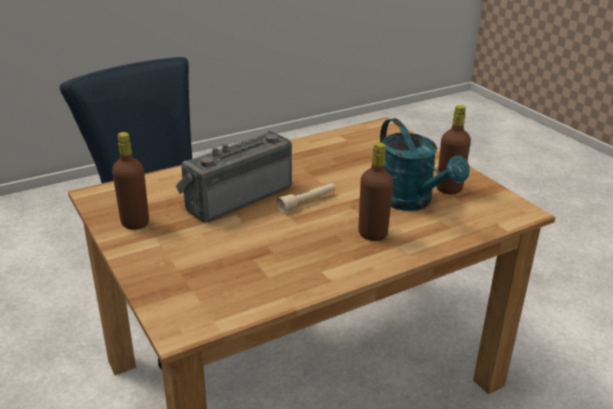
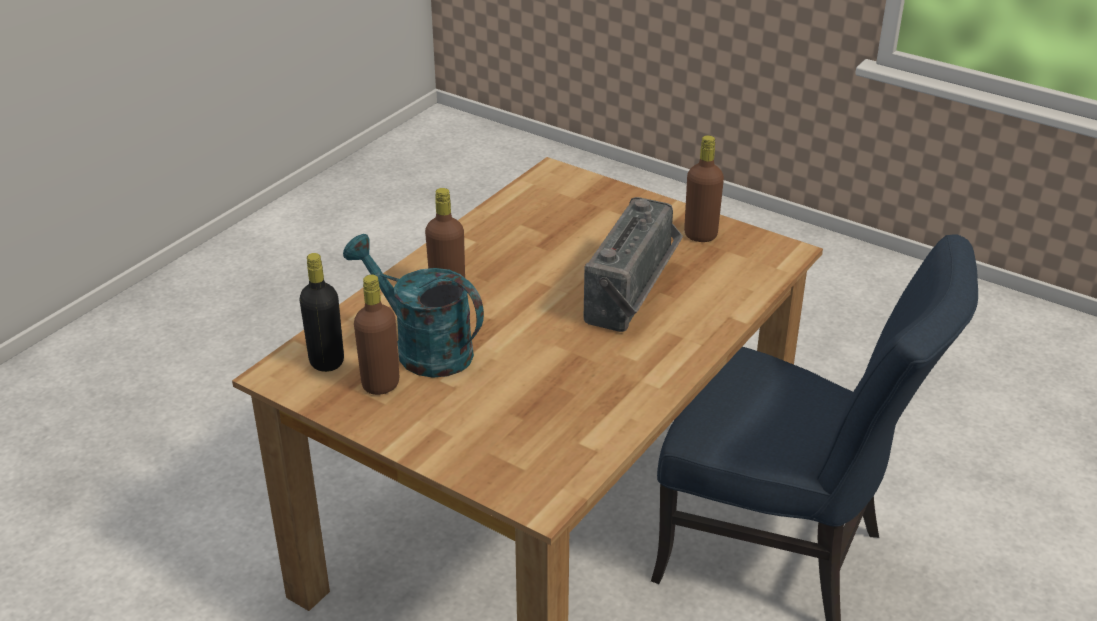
camera: 155 degrees right, 5 degrees up
beige flashlight [276,183,335,213] -> none
none -> black bottle [300,253,344,372]

